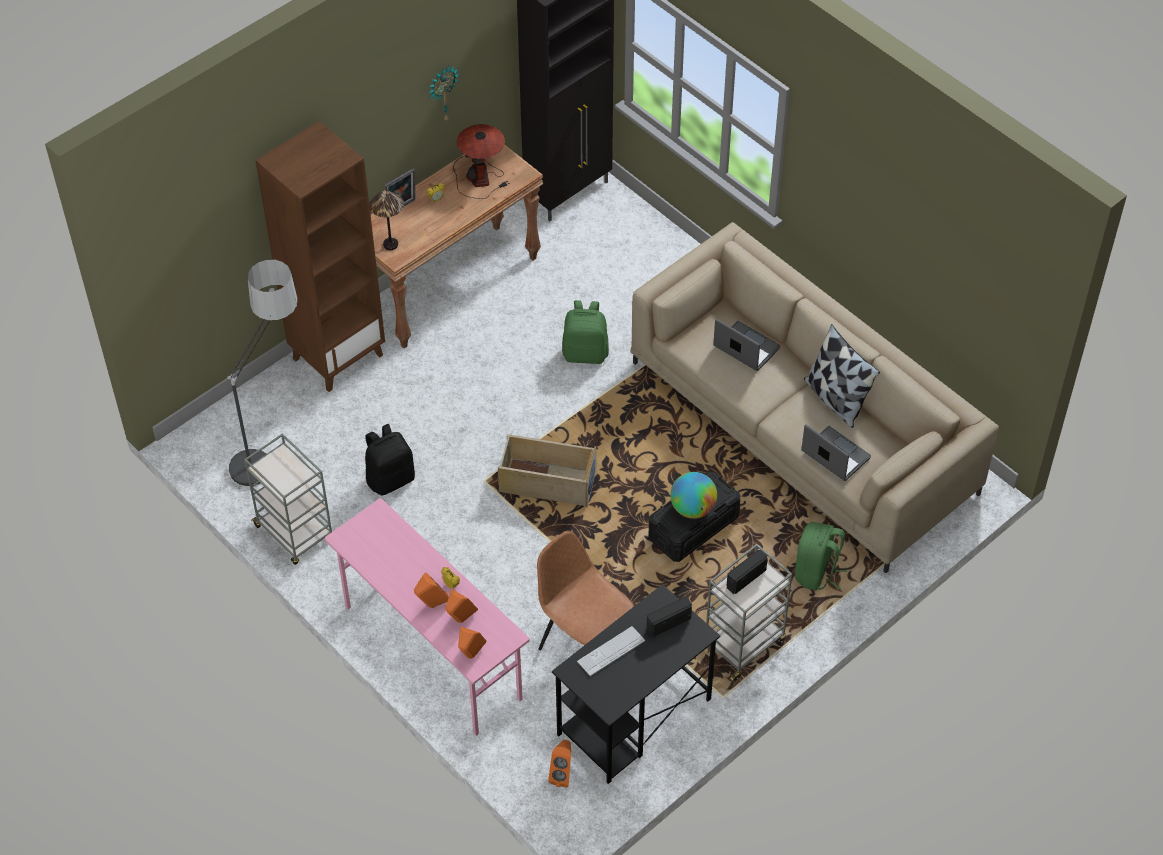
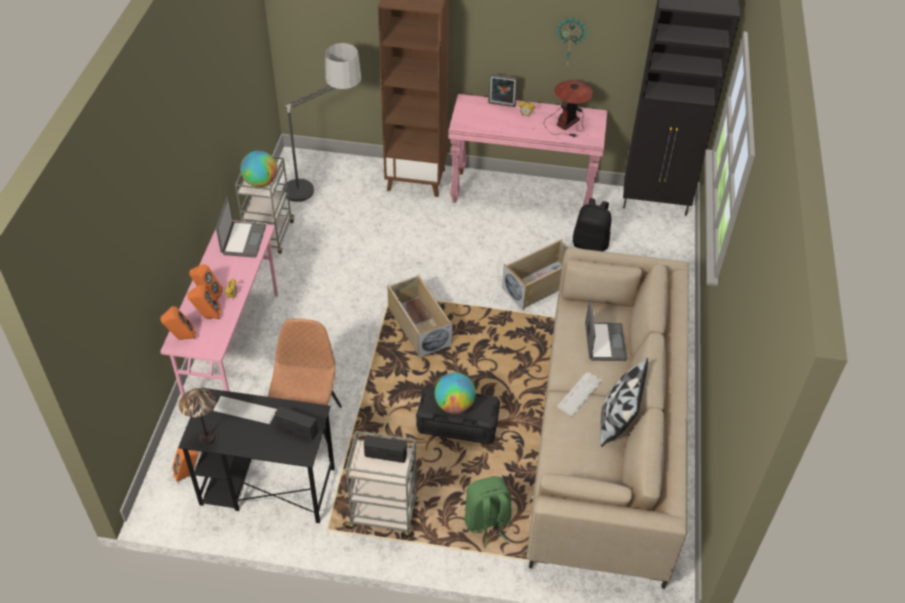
camera: 50 degrees right, 5 degrees down
black backpack [365,424,415,496] -> black backpack moved to [573,198,611,252]
table lamp [369,190,404,250] -> table lamp moved to [179,388,216,445]
brown console table [371,144,543,348] -> pink console table [449,94,607,206]
green backpack [562,300,609,364] -> beige storage box [502,239,569,310]
laptop [801,425,871,481] -> laptop moved to [216,197,266,258]
none -> globe [240,151,277,187]
none -> keyboard [557,371,602,417]

